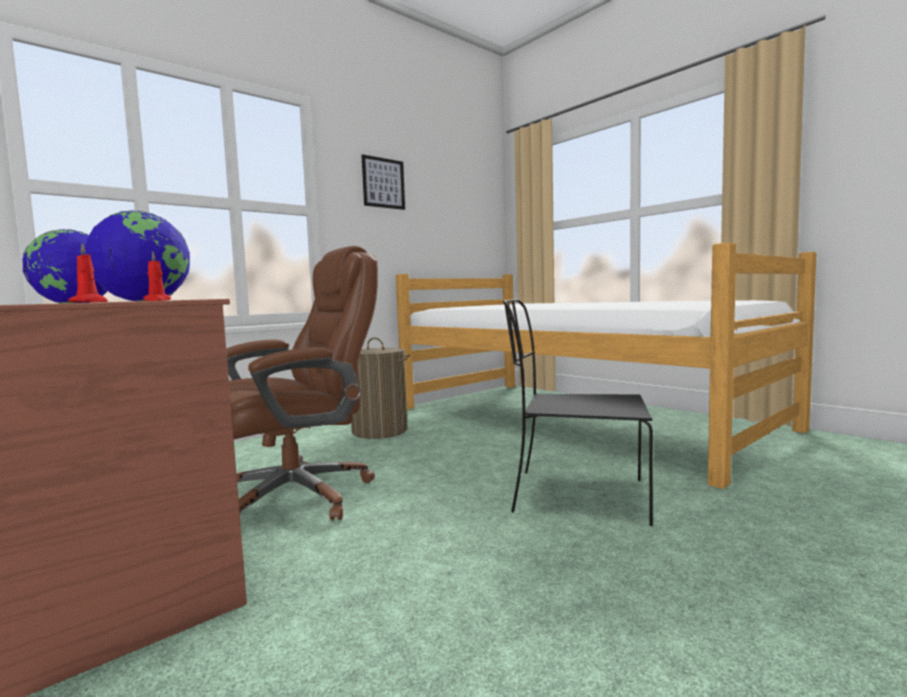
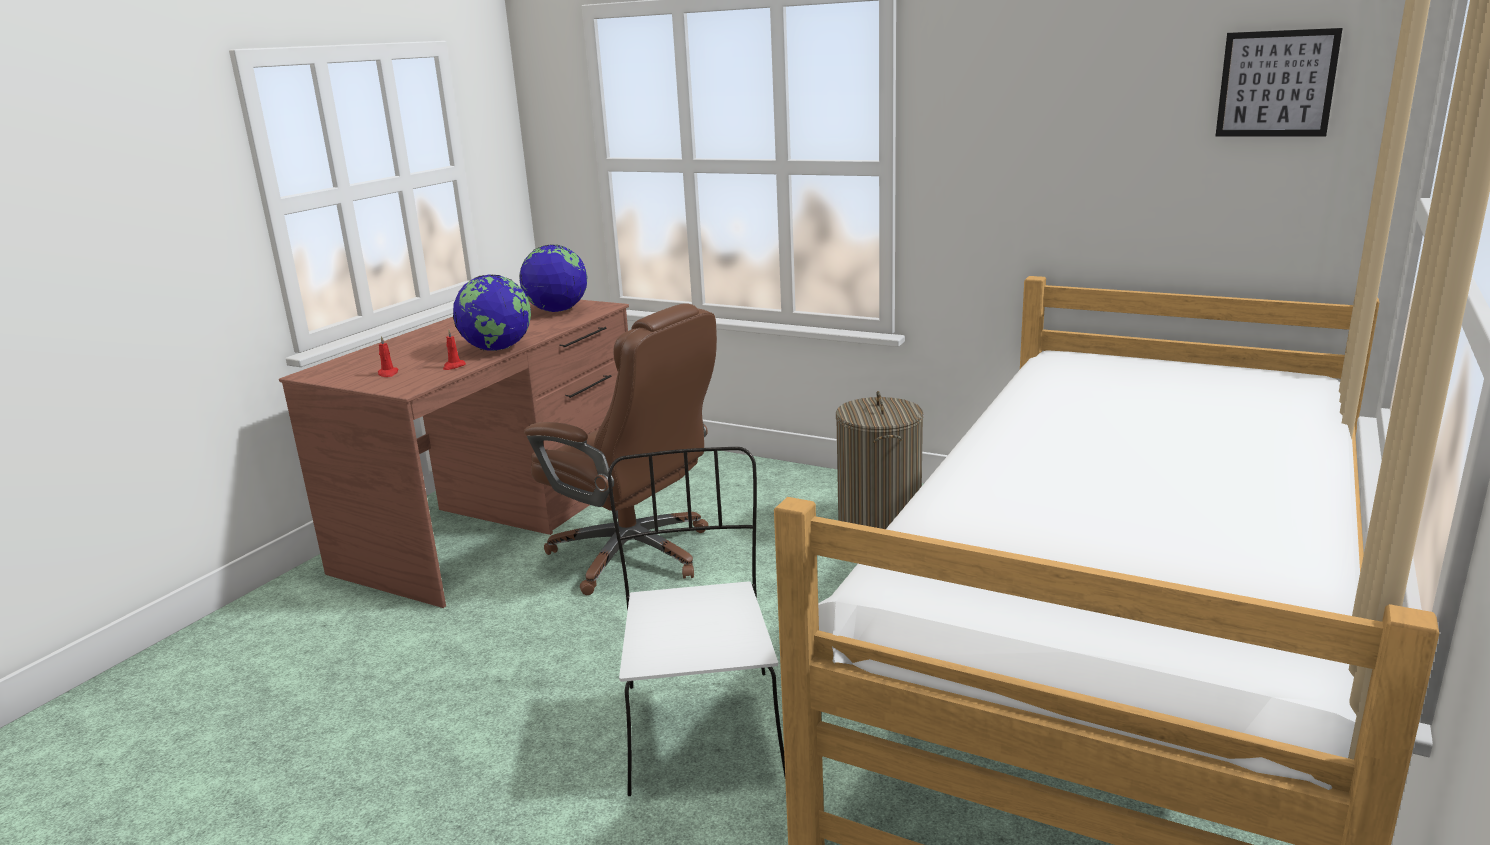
camera: 70 degrees right, 15 degrees up
picture [361,154,405,210] -> picture moved to [1215,28,1343,137]
black chair [503,299,653,526] -> white chair [608,447,785,796]

